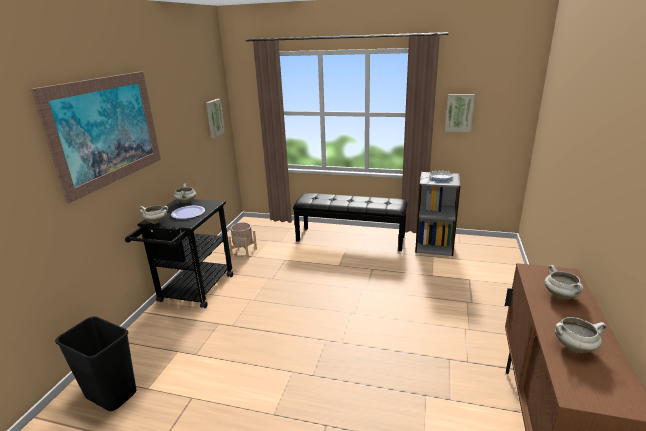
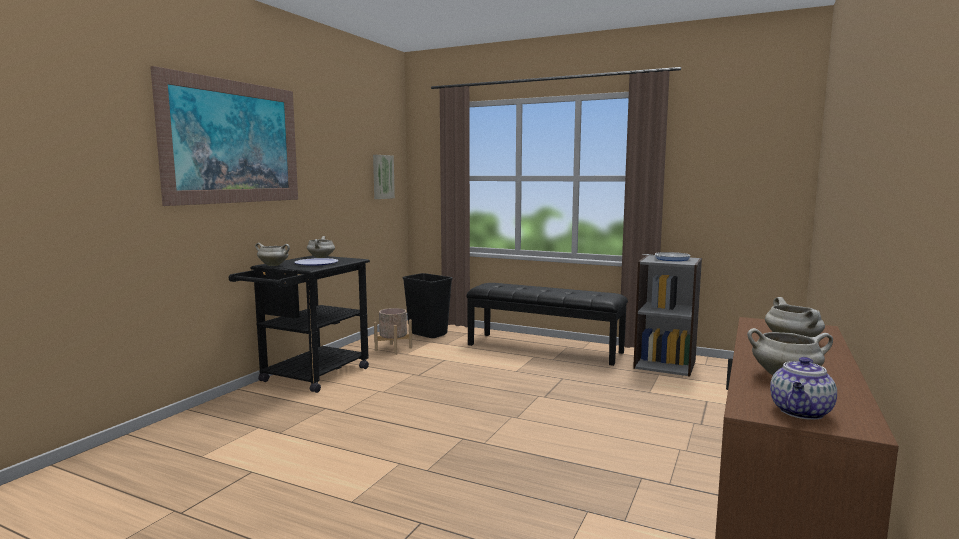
camera: 10 degrees right, 15 degrees down
black trash can [55,316,136,411] -> black trash can moved to [402,273,453,338]
picture [445,94,475,132] -> none
none -> teapot [770,357,837,420]

